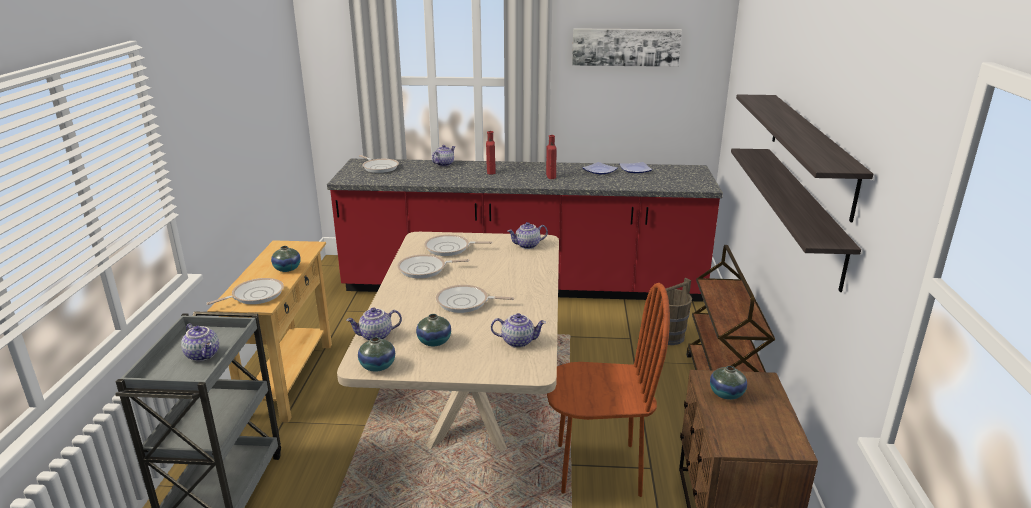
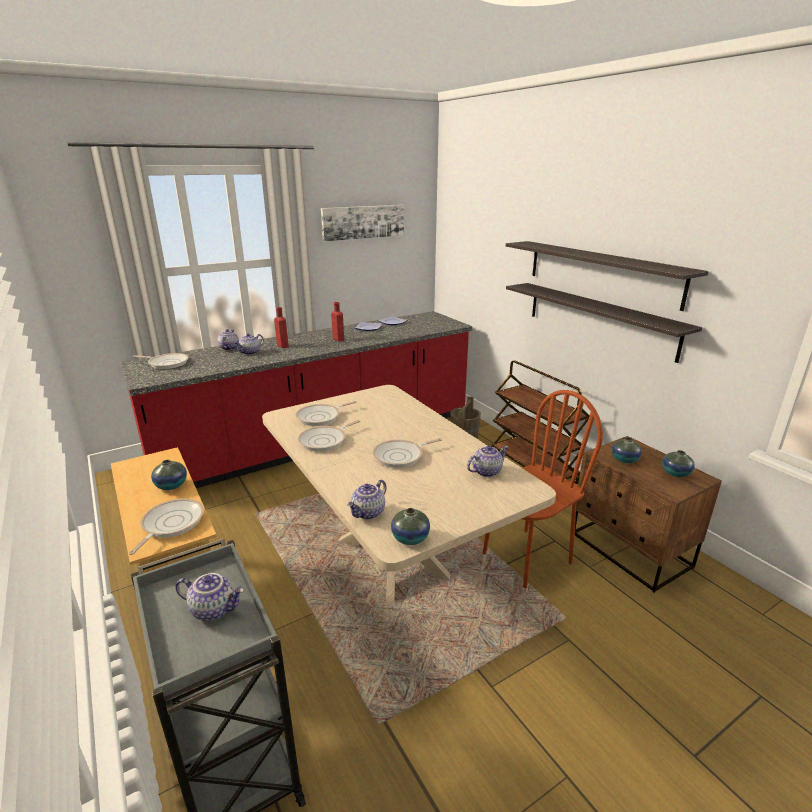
camera: 35 degrees left, 0 degrees up
vase [416,314,451,346] -> vase moved to [662,450,695,477]
teapot [508,222,548,249] -> teapot moved to [234,333,264,355]

